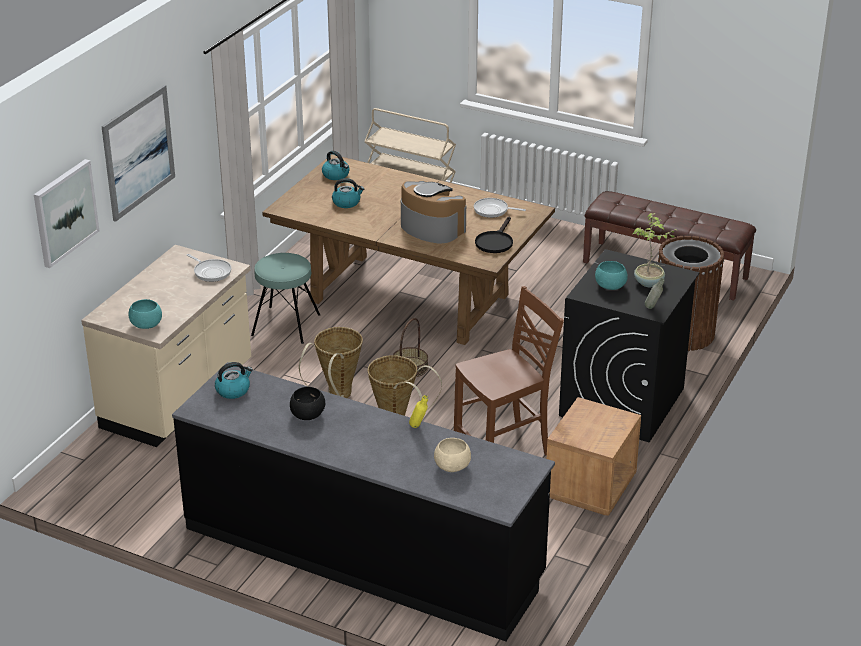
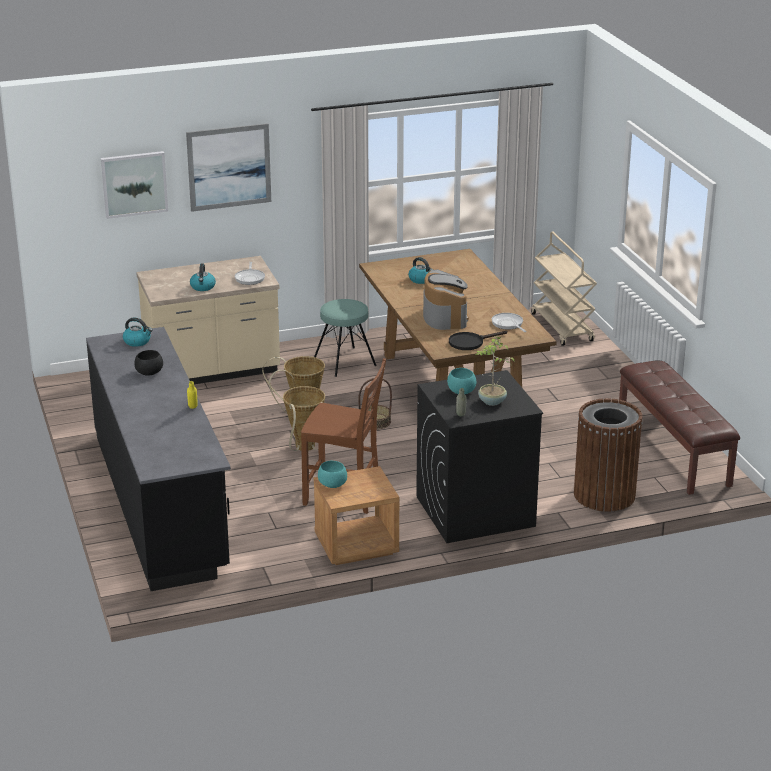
camera: 45 degrees right, 5 degrees down
turquoise bowl [128,299,162,329] -> turquoise bowl moved to [318,461,347,488]
kettle [322,151,350,180] -> kettle moved to [190,264,216,291]
beige bowl [434,438,471,472] -> none

